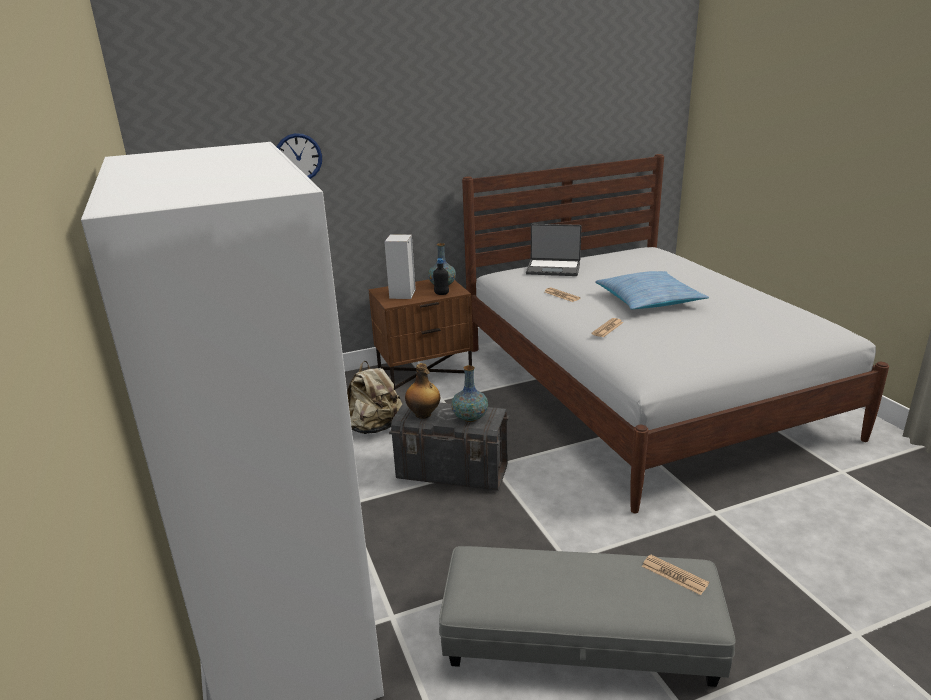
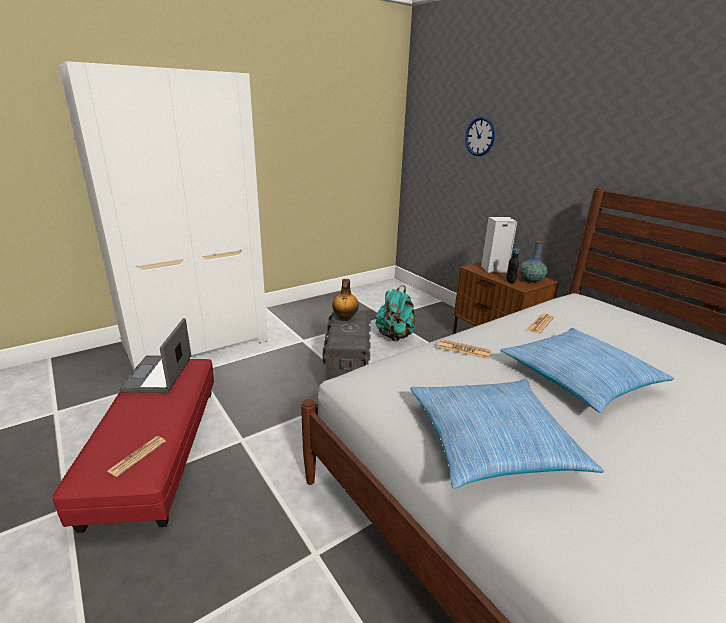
camera: 75 degrees right, 0 degrees up
beige backpack [347,361,402,434] -> turquoise backpack [375,286,415,341]
grey ottoman [439,546,736,687] -> red ottoman [52,359,214,533]
vase [451,365,488,422] -> none
laptop [526,224,582,276] -> laptop moved to [119,318,191,393]
none -> pillow [410,379,604,489]

